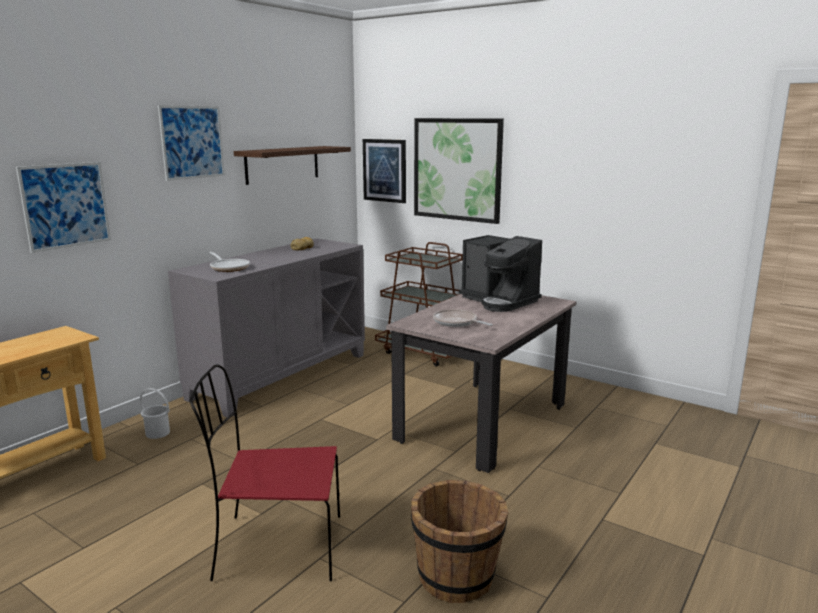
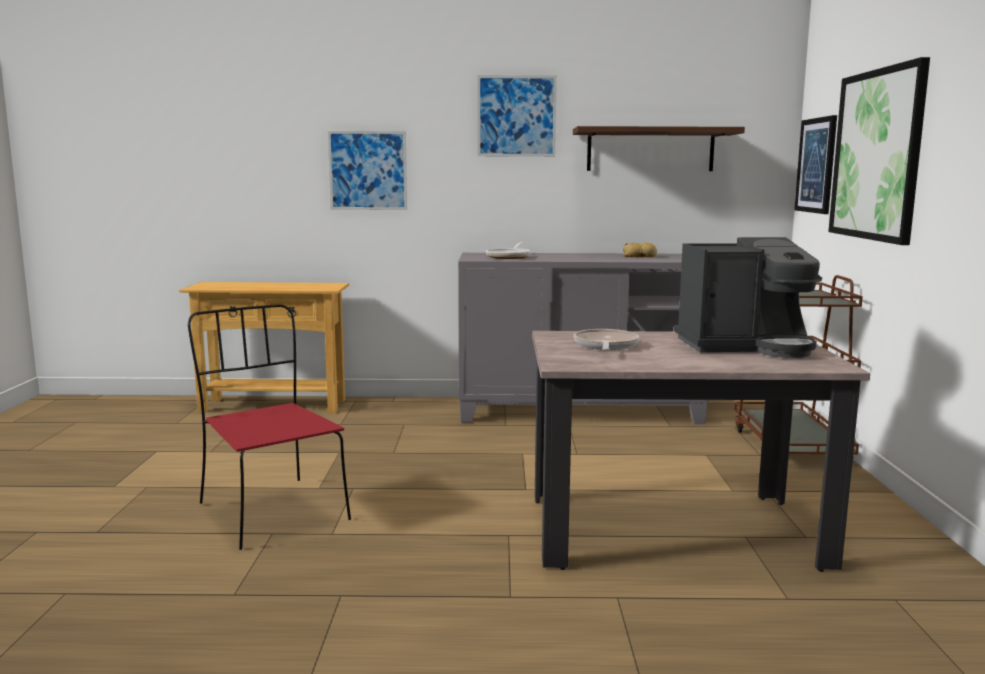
camera: 55 degrees right, 5 degrees down
white bucket [140,388,170,439] -> none
brown bucket [411,480,509,603] -> none
coffee machine [459,235,542,312] -> coffee machine turned 105 degrees counterclockwise [673,237,822,358]

